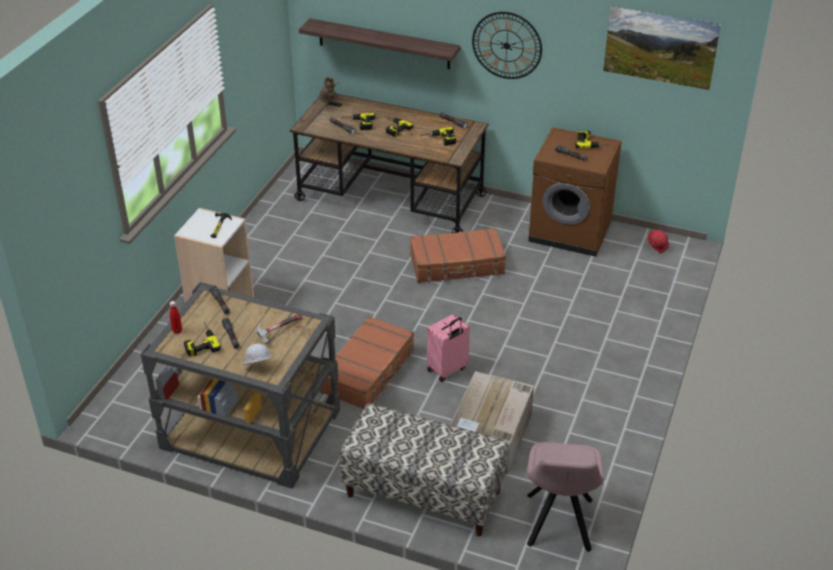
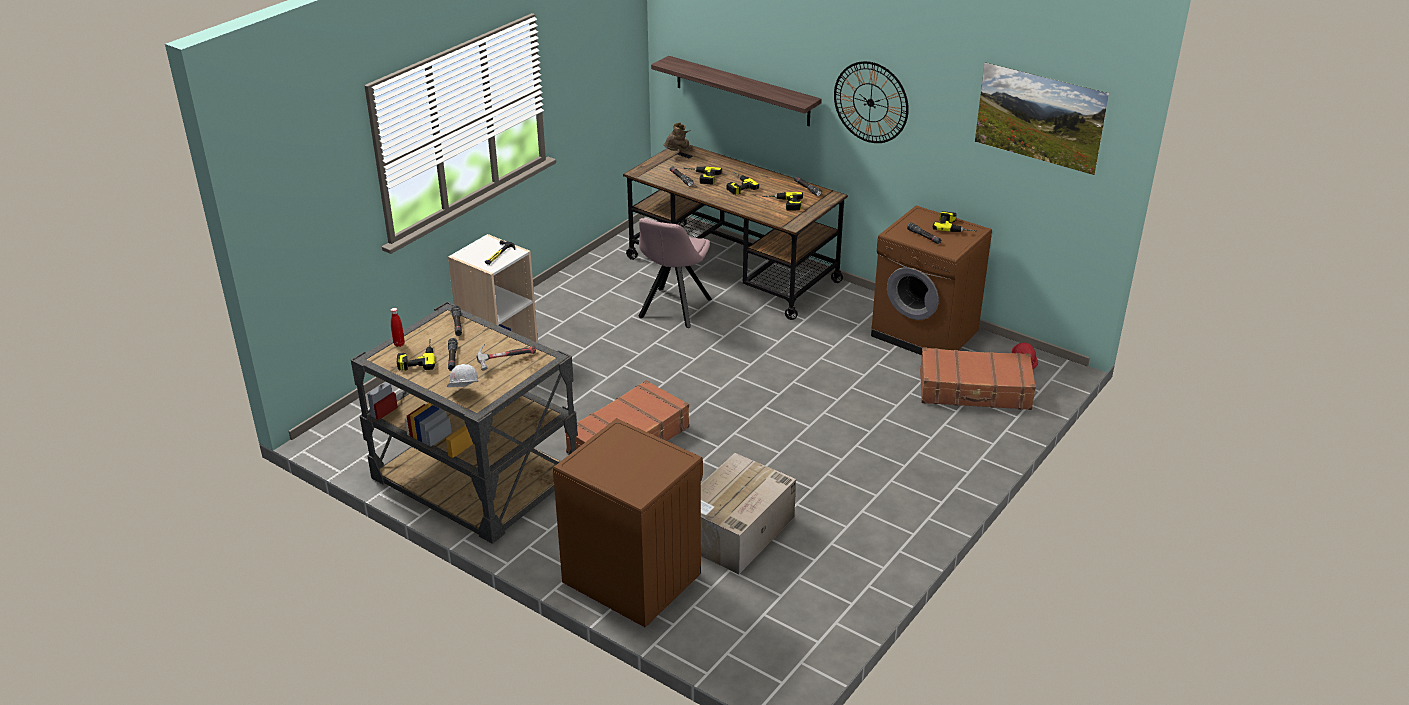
camera: 15 degrees right, 5 degrees down
bench [339,404,508,536] -> brown washing machine [553,418,703,627]
brown suitcase [410,228,506,283] -> brown suitcase moved to [920,347,1036,410]
pink suitcase [427,314,470,382] -> none
pink chair [527,442,604,552] -> pink chair moved to [639,218,712,328]

